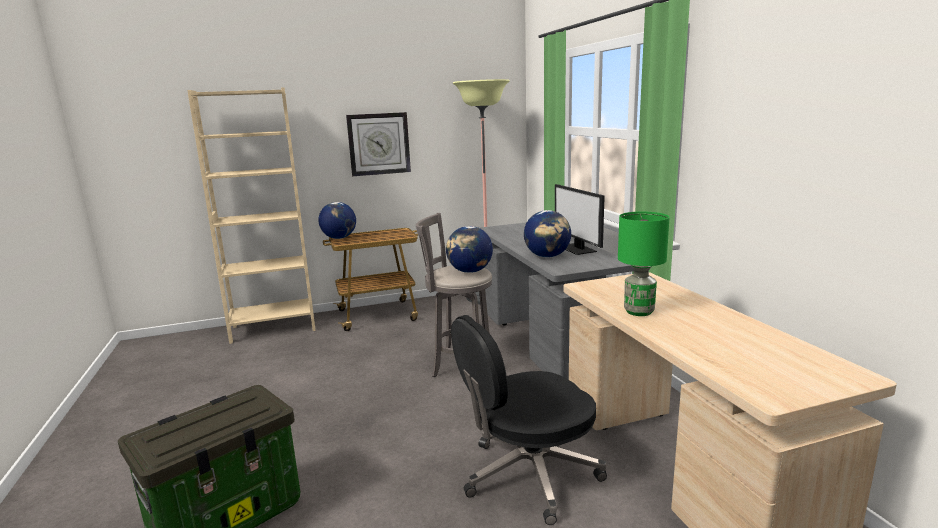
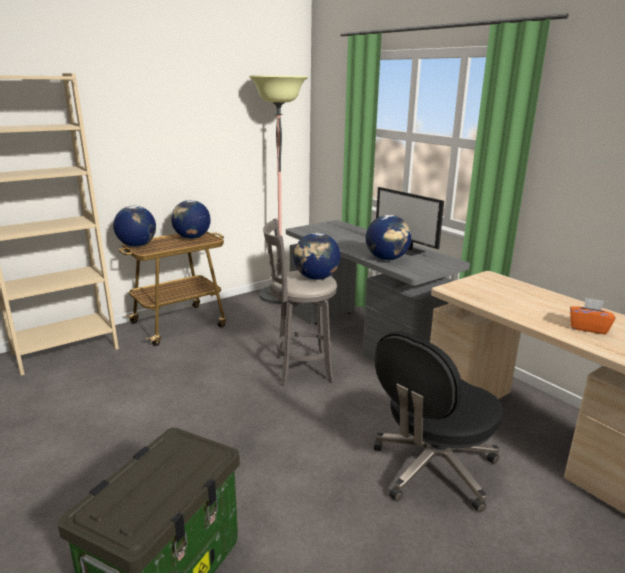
camera: 20 degrees left, 5 degrees up
wall clock [346,112,411,176] -> none
green table lamp [618,211,670,316] -> none
none -> globe [171,200,210,239]
none -> orange tissue box [570,297,616,335]

